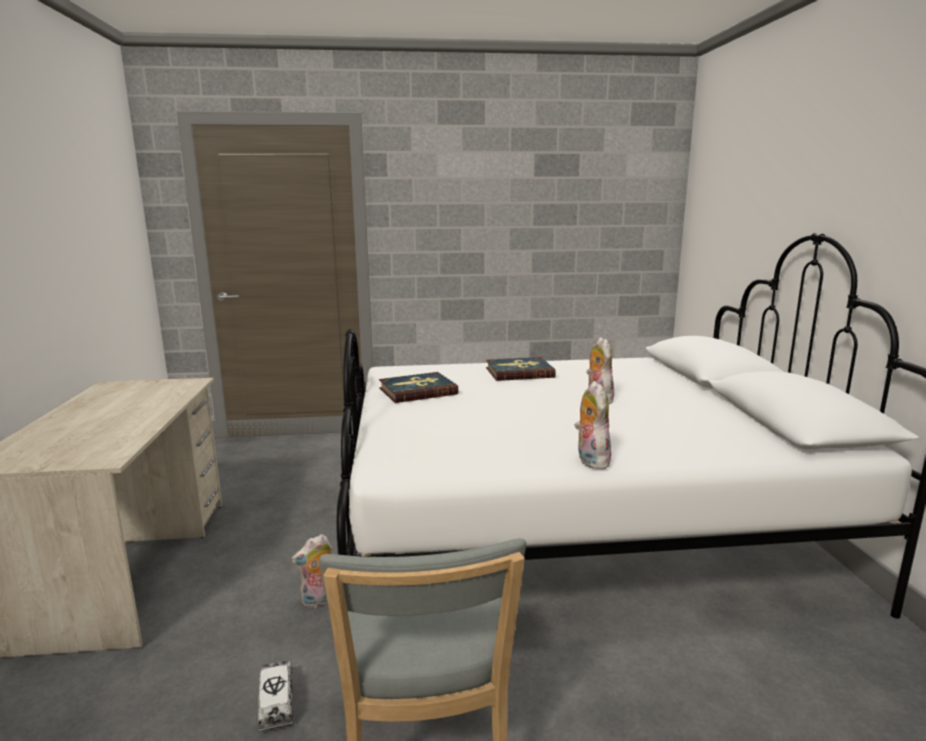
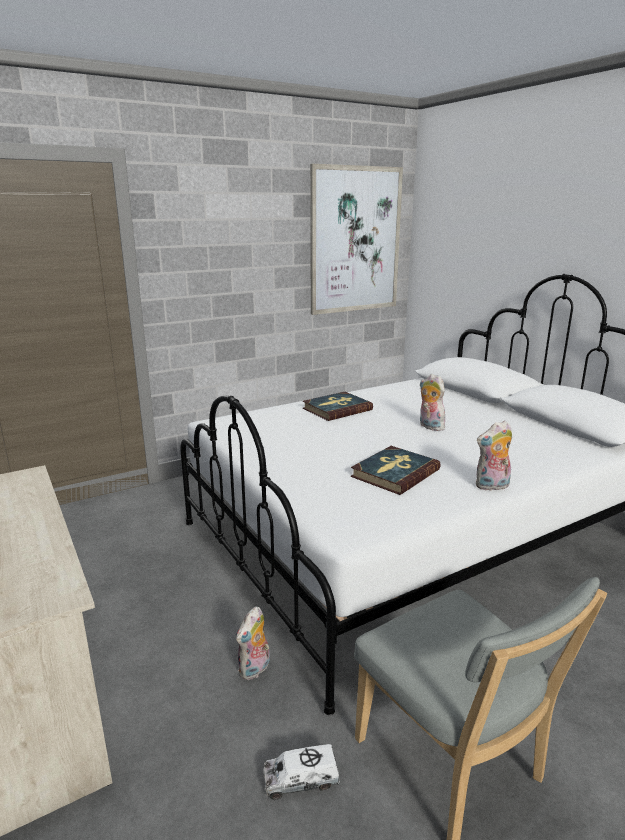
camera: 25 degrees left, 5 degrees up
toy truck [258,661,293,731] -> toy truck turned 60 degrees counterclockwise [263,744,340,800]
book [379,372,458,403] -> book moved to [351,446,441,495]
plush toy [575,381,611,469] -> plush toy turned 75 degrees counterclockwise [476,420,512,491]
none -> picture [310,164,403,315]

